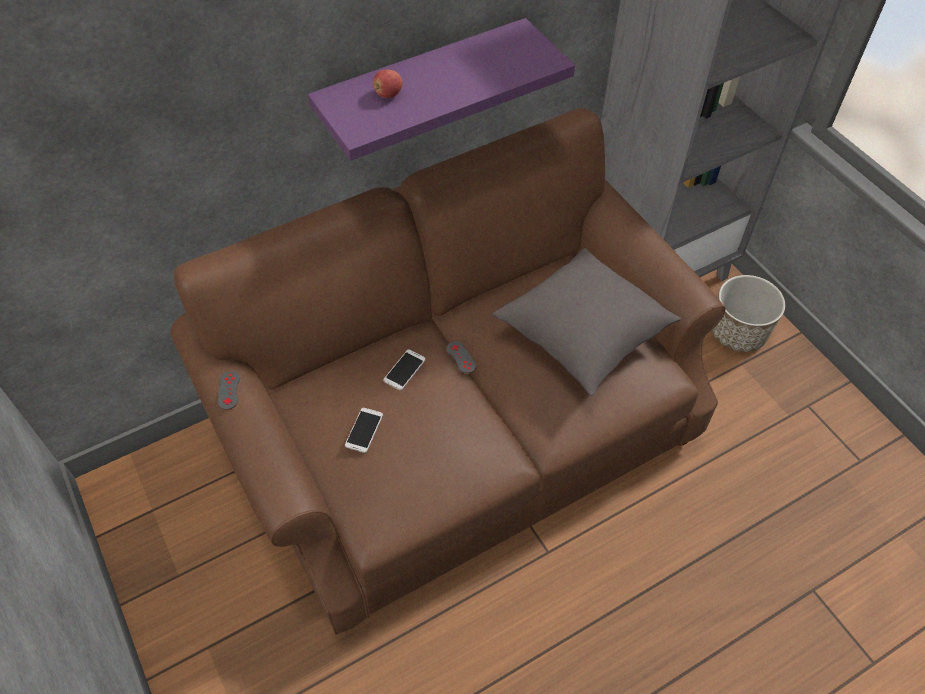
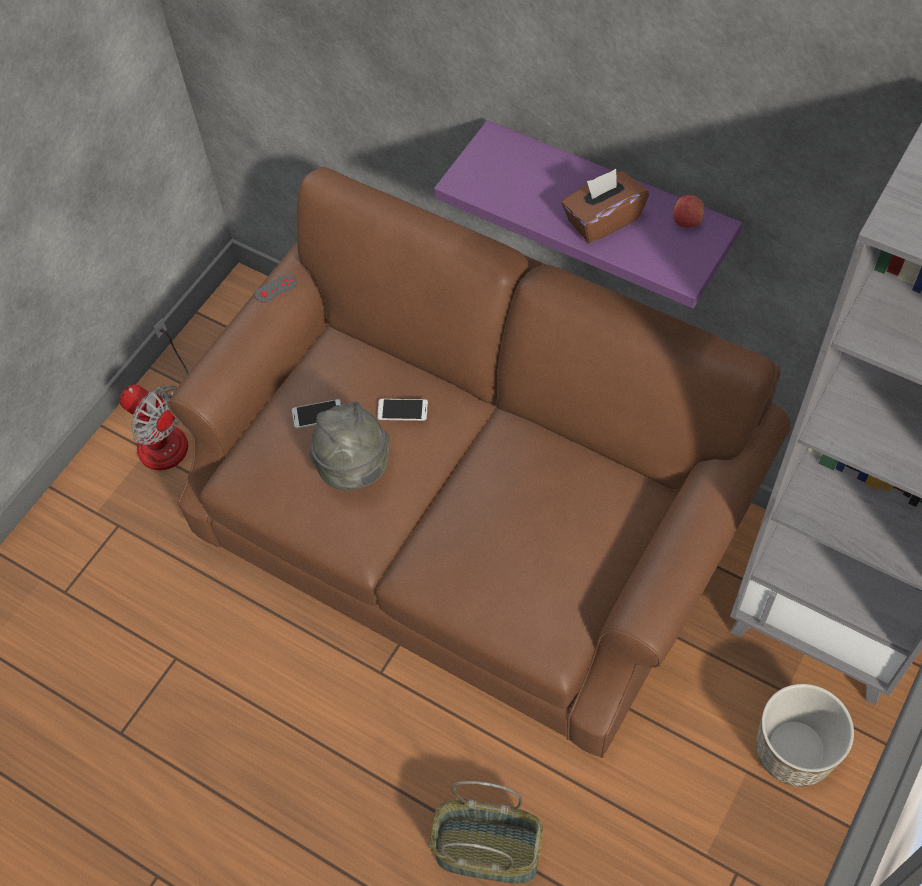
camera: 65 degrees right, 5 degrees up
apple [373,70,403,98] -> apple moved to [673,195,704,228]
grey game controller [447,341,476,373] -> none
grey pillow [492,248,681,396] -> none
none -> fan [119,318,188,471]
none -> grey hat [309,401,389,490]
none -> basket [430,781,543,884]
none -> brown tissue box [561,169,649,243]

